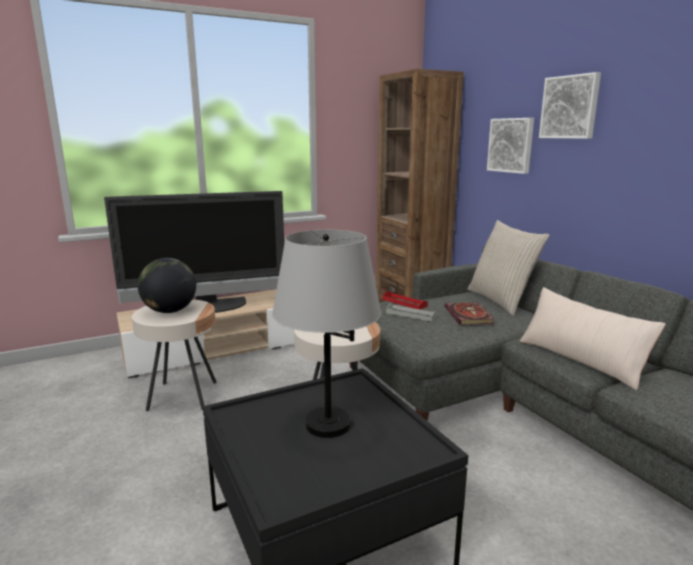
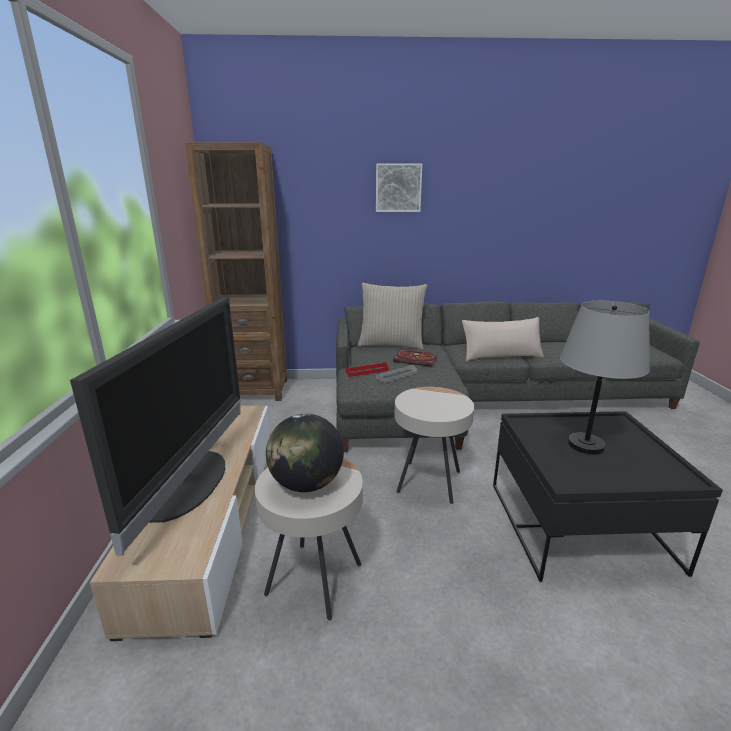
camera: 65 degrees left, 5 degrees up
picture [487,118,534,174] -> none

